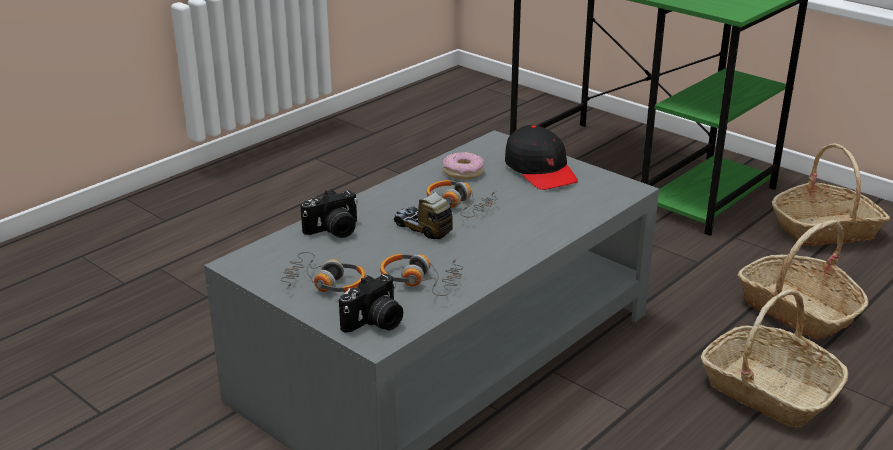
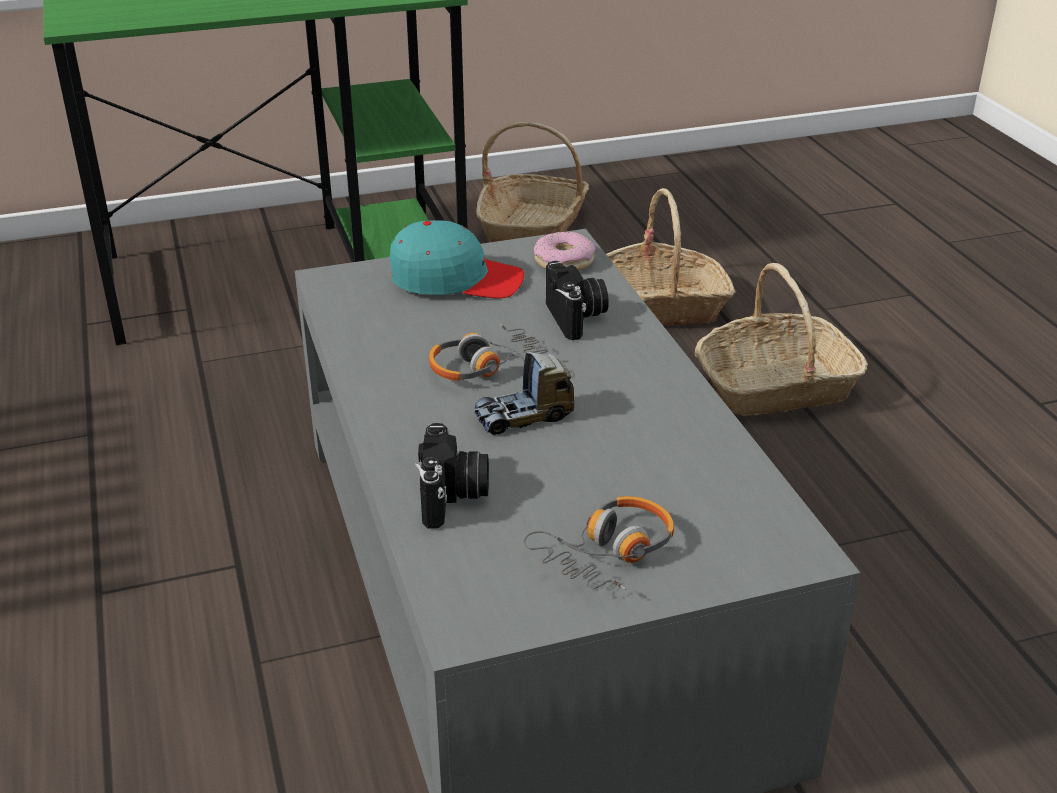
camera: 60 degrees left, 5 degrees up
camera [339,274,403,333] -> camera moved to [546,261,609,340]
headphones [380,254,463,296] -> none
donut [442,152,485,179] -> donut moved to [534,231,596,271]
black cap [505,125,578,190] -> turquoise cap [390,220,524,298]

